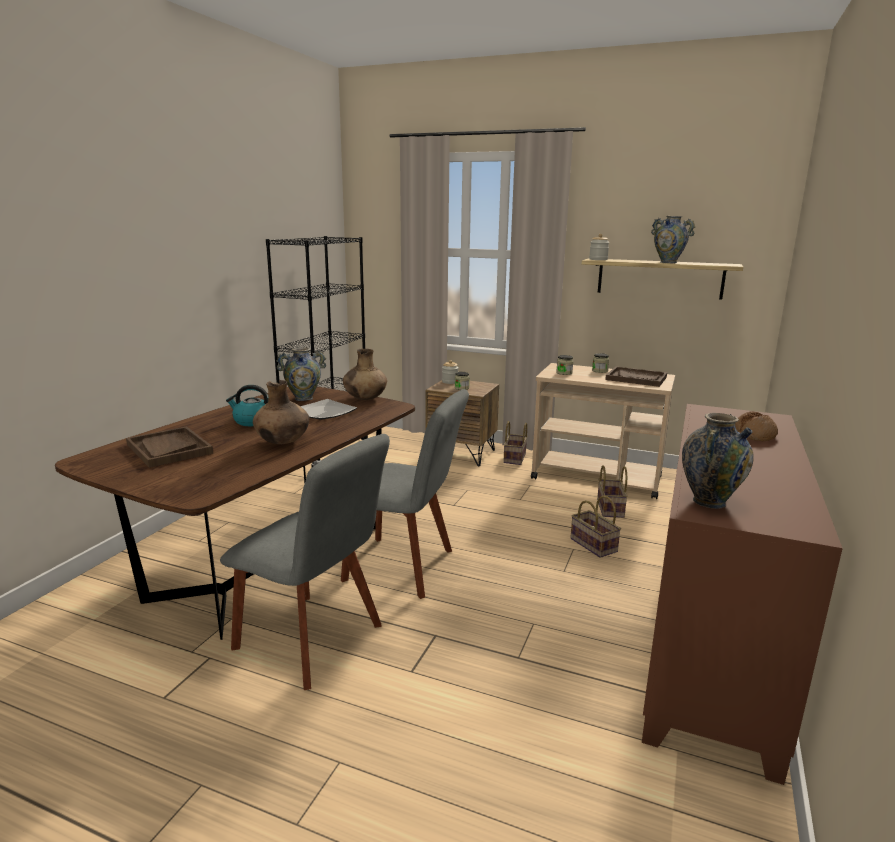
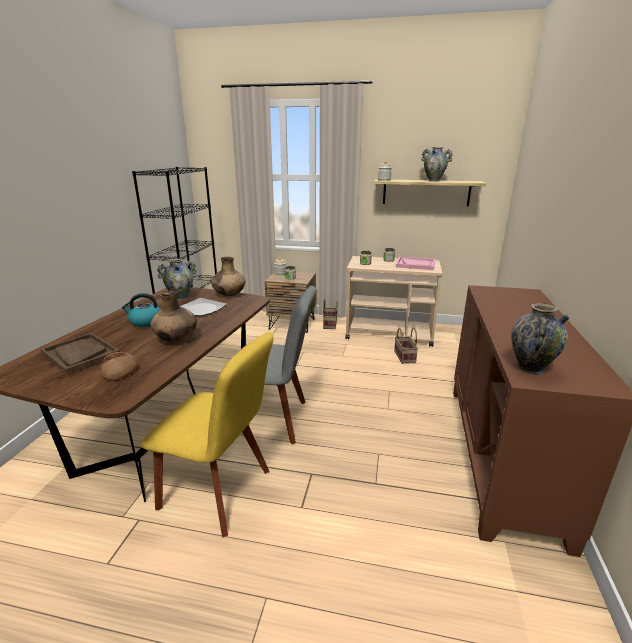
camera: 10 degrees left, 5 degrees up
grey chair [220,434,390,690] -> yellow chair [141,332,274,537]
basket [570,496,621,558] -> none
brown tray [605,367,667,387] -> pink tray [396,257,435,270]
bread [735,412,778,441] -> bread moved to [101,352,138,380]

